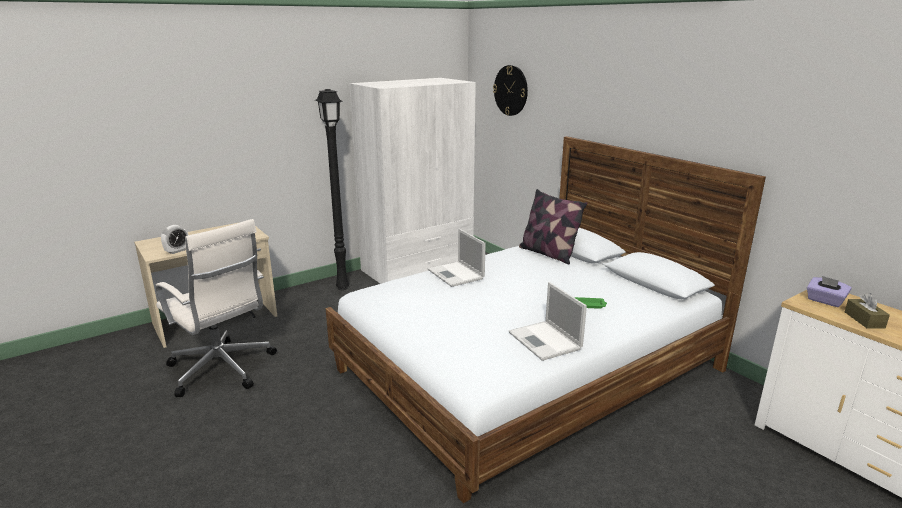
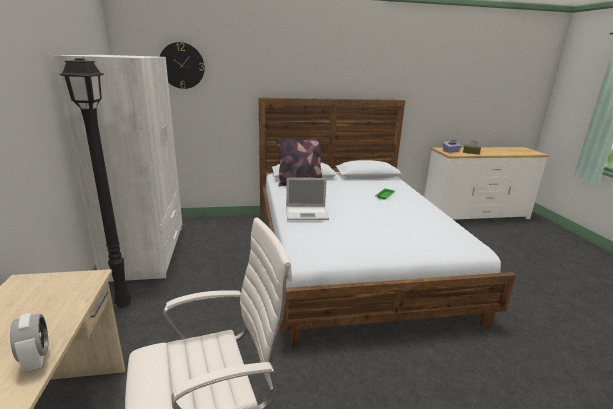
camera: 65 degrees left, 0 degrees up
laptop [509,282,587,361] -> none

